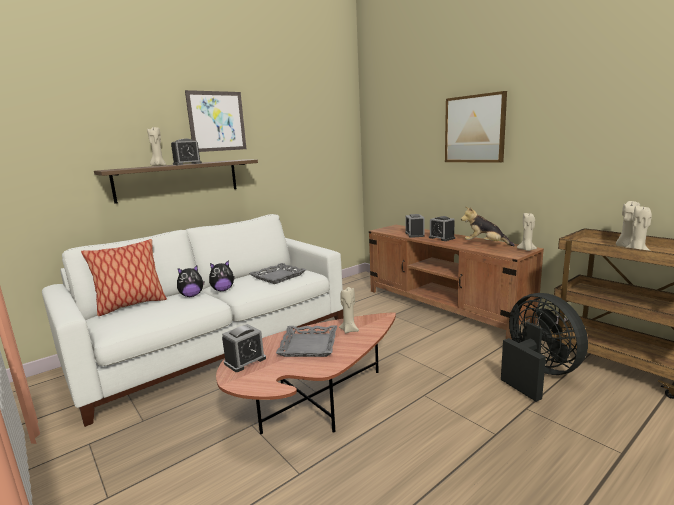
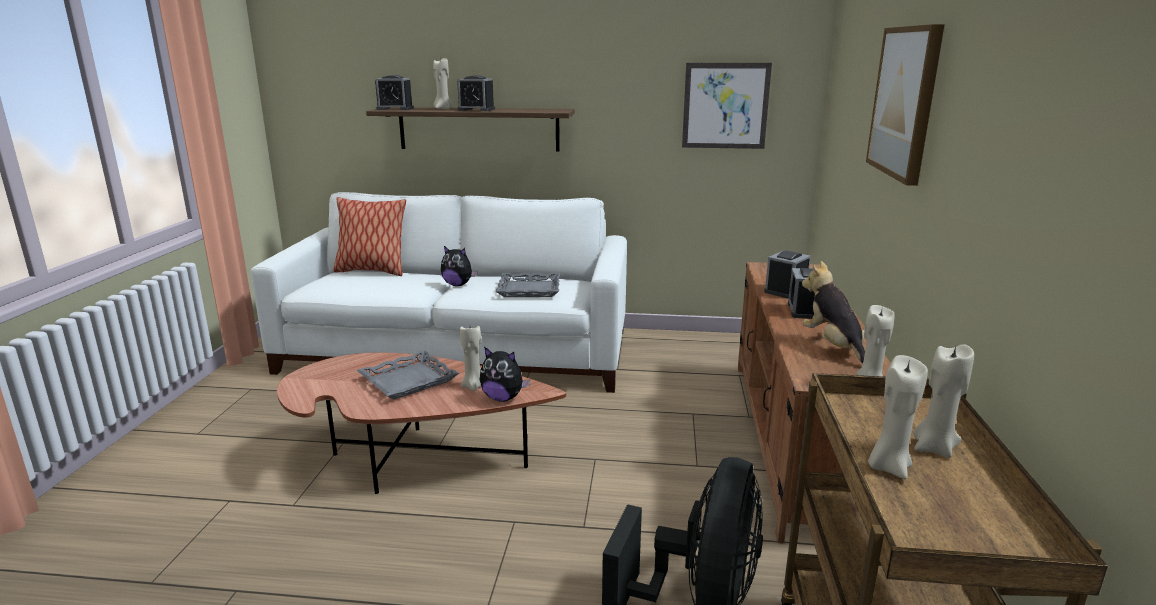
camera: 45 degrees right, 5 degrees up
plush toy [177,265,204,297] -> plush toy moved to [480,347,530,402]
picture [185,90,247,152] -> picture moved to [682,63,772,149]
alarm clock [222,324,266,372] -> alarm clock moved to [375,75,414,110]

